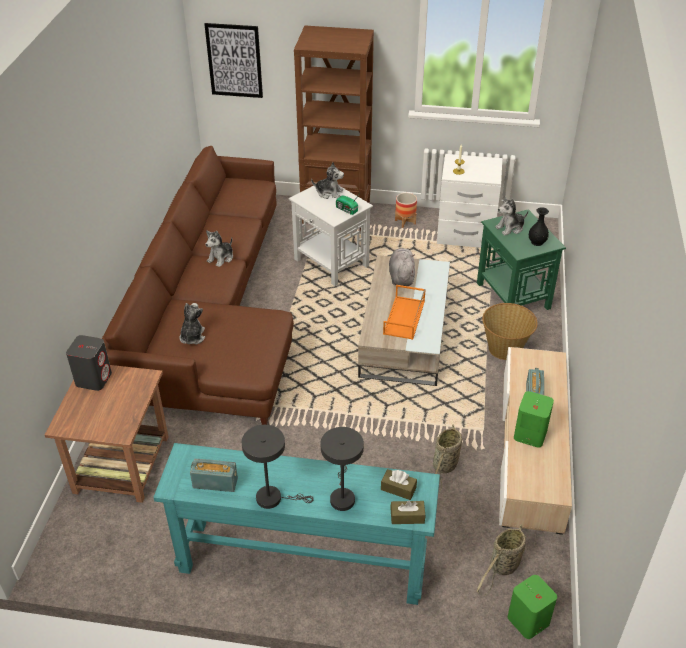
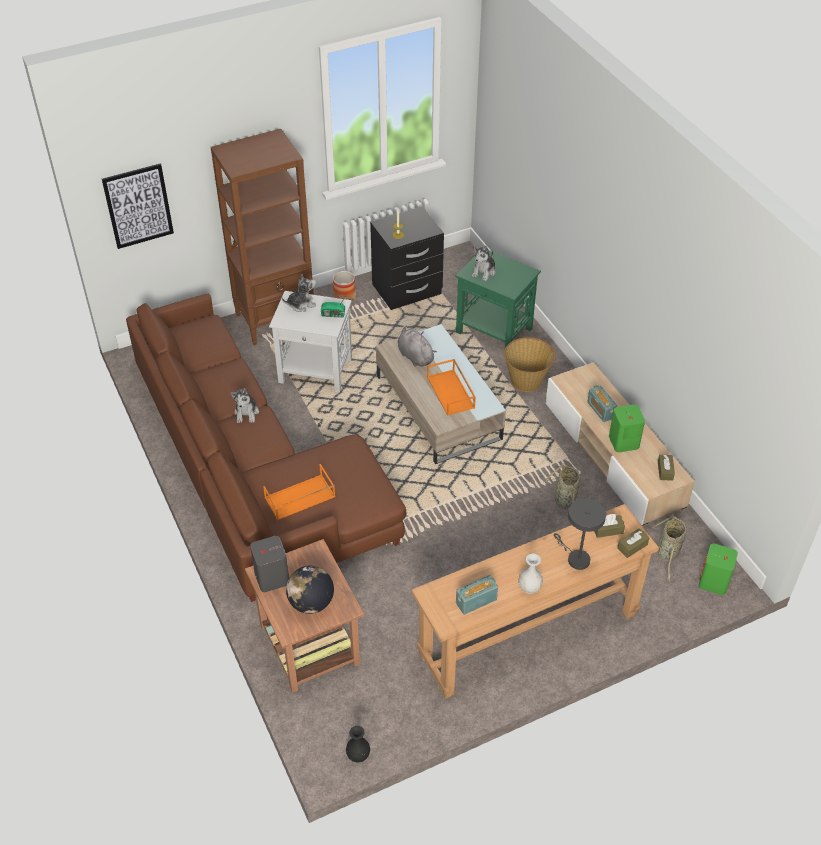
camera: 35 degrees left, 5 degrees up
turquoise console table [153,443,440,605] -> brown console table [411,504,659,698]
plush toy [179,303,205,344] -> orange tray [263,464,335,520]
grey table lamp [242,425,314,509] -> white vase [518,554,543,594]
white nightstand [437,154,502,249] -> black nightstand [370,207,444,310]
black vase [529,207,549,246] -> black vase moved to [346,726,370,763]
none -> globe [286,565,334,614]
none -> brown tissue box [658,455,675,481]

